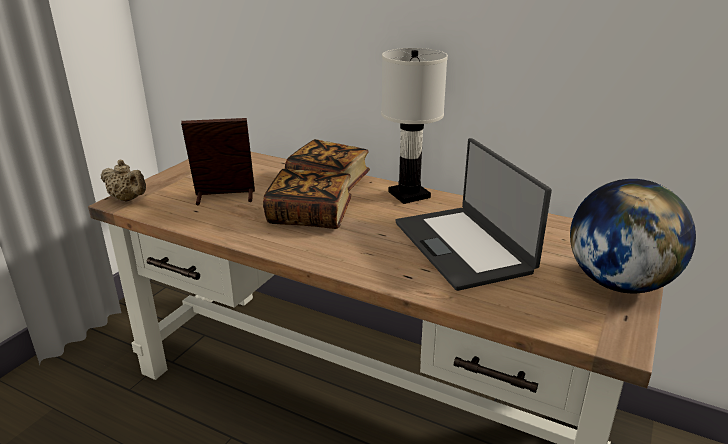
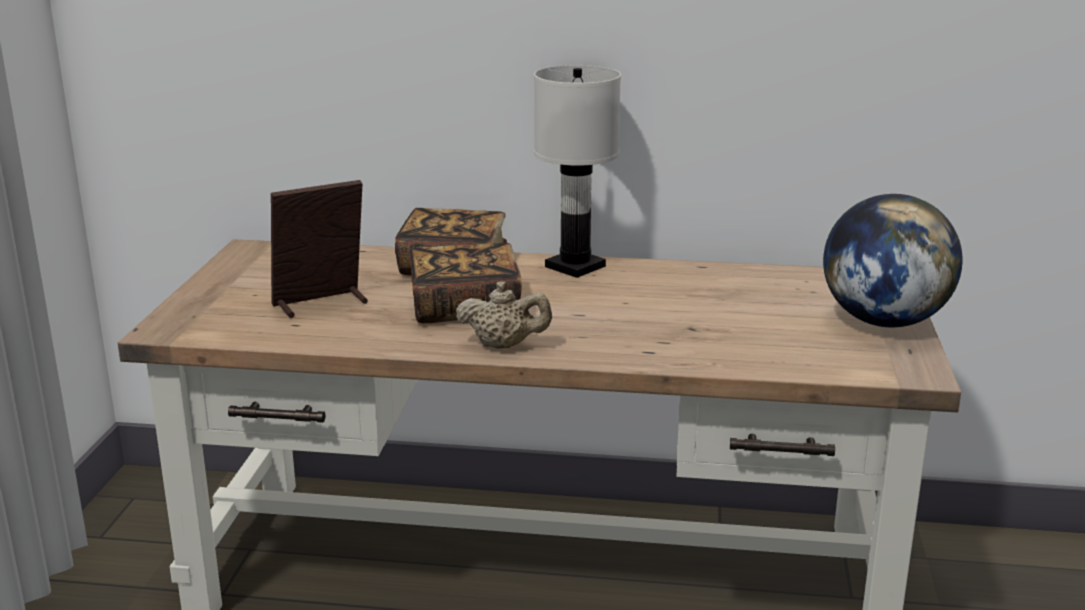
camera: 20 degrees left, 5 degrees down
beige teapot [101,160,146,201] -> beige teapot moved to [456,281,552,348]
laptop [396,138,552,291] -> none

